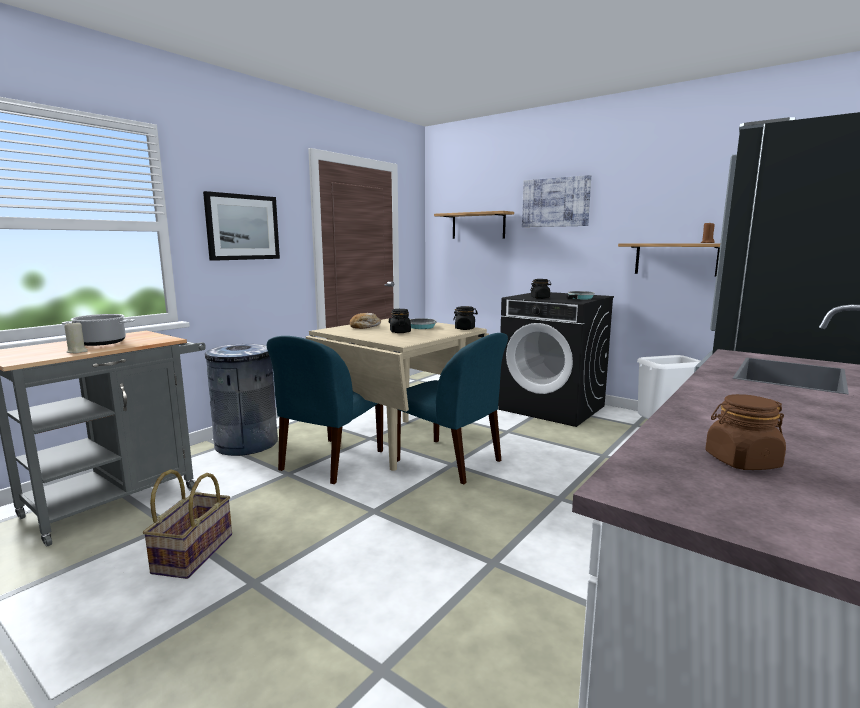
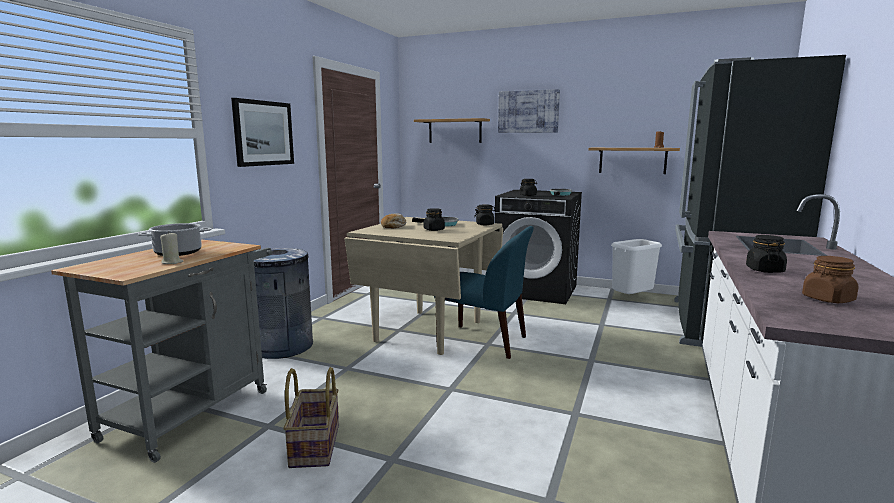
camera: 15 degrees left, 0 degrees up
blue chair [267,336,383,484] -> none
none -> black jar [746,235,787,273]

